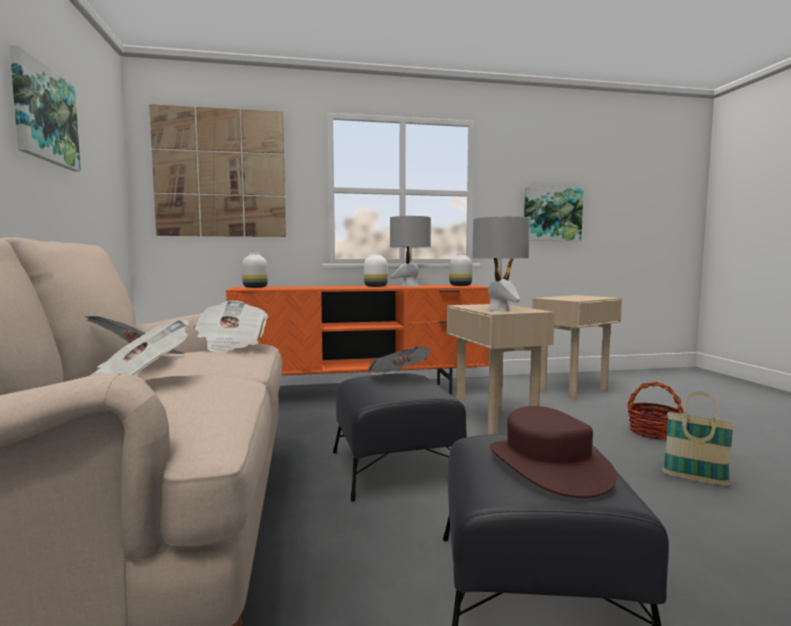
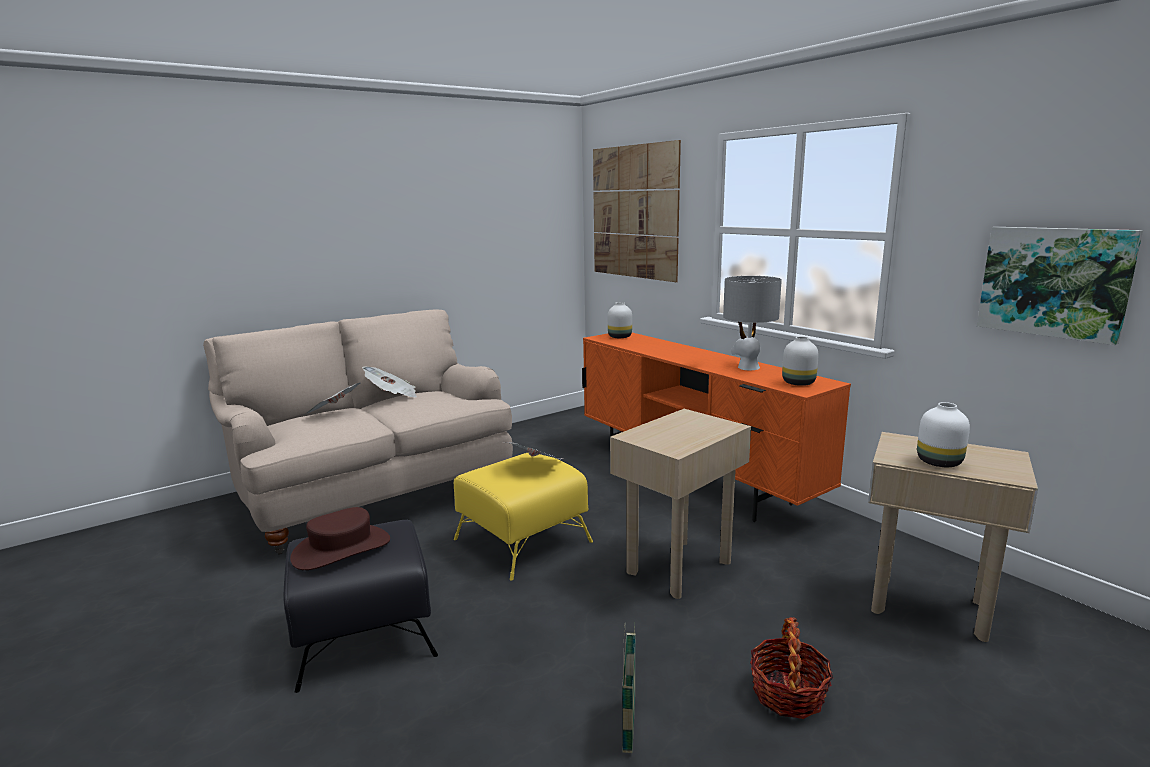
camera: 65 degrees right, 10 degrees up
picture [9,45,81,172] -> none
newspaper [194,301,268,352] -> none
black ottoman [333,373,467,502] -> yellow ottoman [454,453,593,581]
white vase [364,253,388,287] -> white vase moved to [917,402,970,467]
grey table lamp [473,216,530,311] -> none

